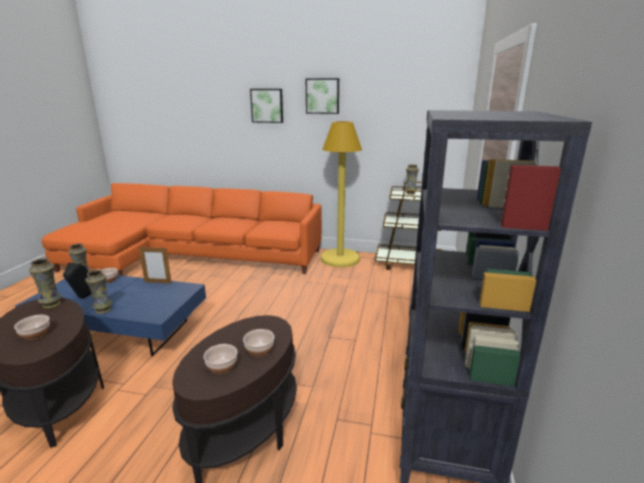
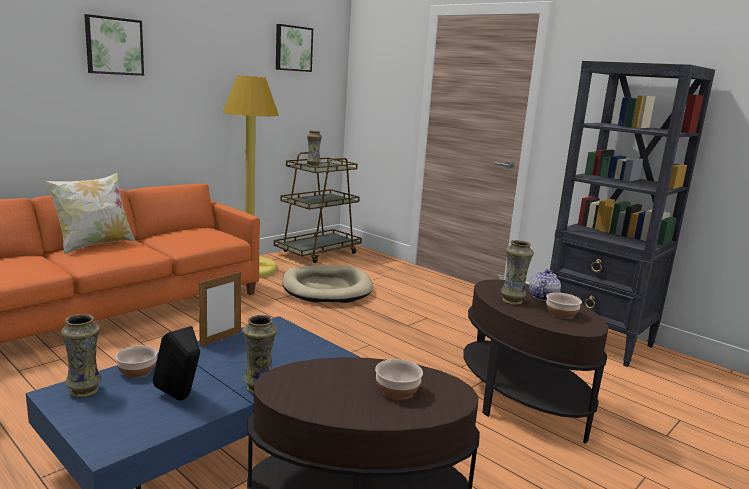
camera: 60 degrees left, 5 degrees down
vase [29,258,61,309] -> vase moved to [501,240,534,305]
bowl [243,329,275,357] -> teapot [529,269,561,301]
picture [306,78,339,114] -> picture moved to [276,24,313,72]
none -> pillow [45,172,135,255]
none -> beige dog bed [282,265,373,303]

